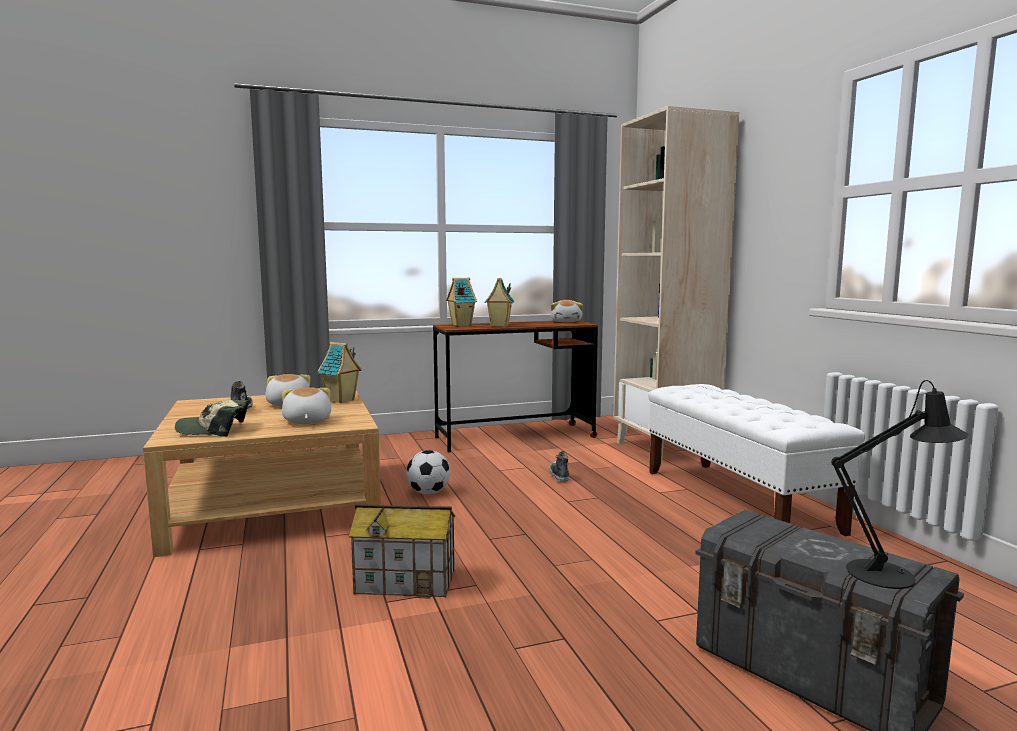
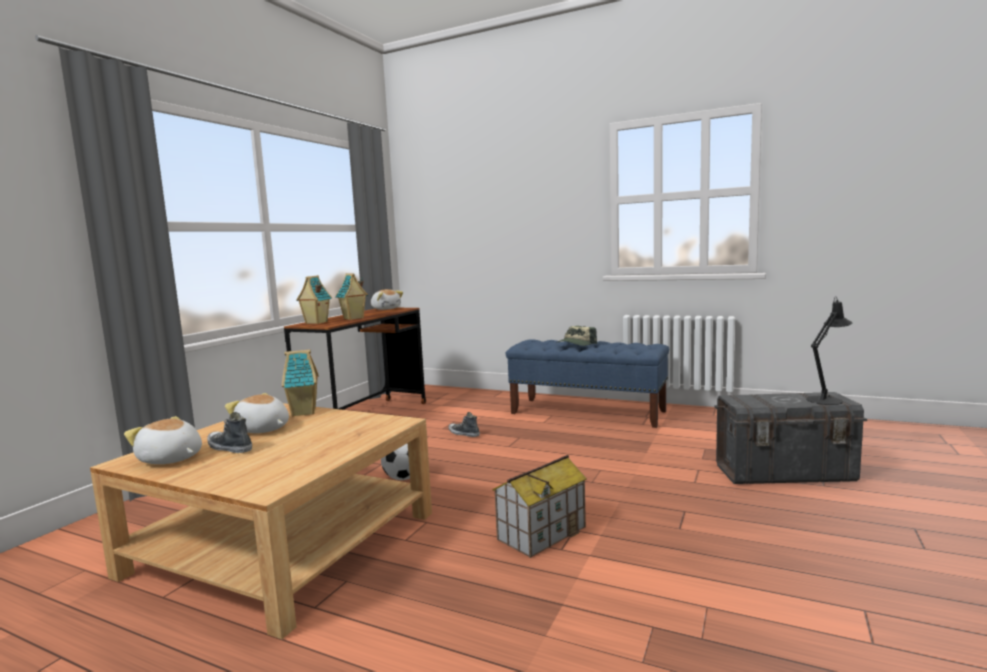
camera: 45 degrees left, 0 degrees up
cap [175,400,248,437] -> cap moved to [556,326,597,346]
plush toy [282,387,331,424] -> plush toy moved to [124,416,202,464]
beige bookcase [613,106,739,464] -> none
white bench [648,384,865,536] -> blue bench [506,339,669,428]

